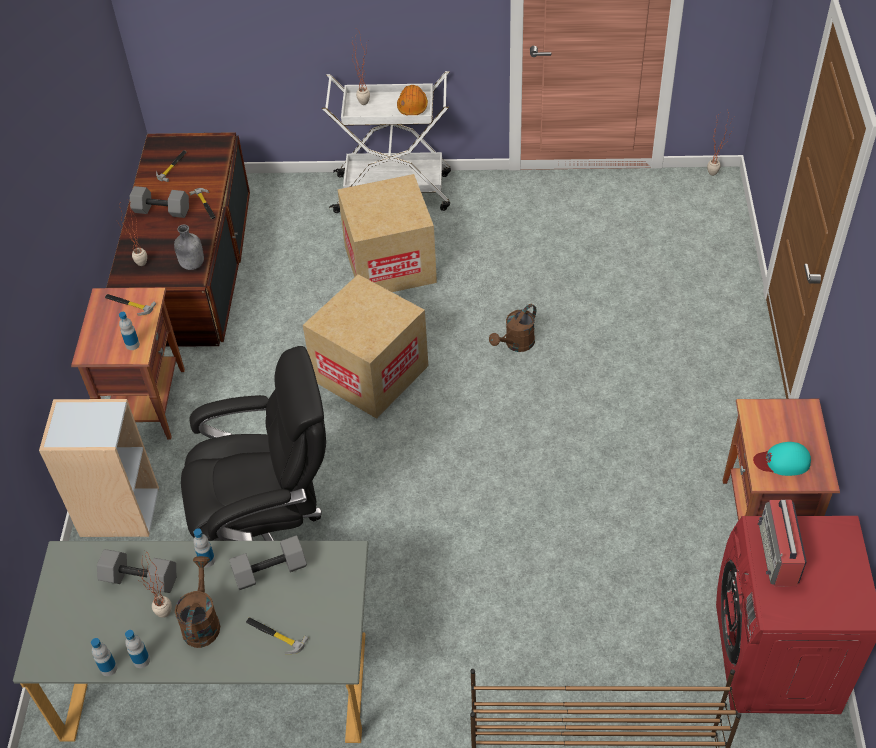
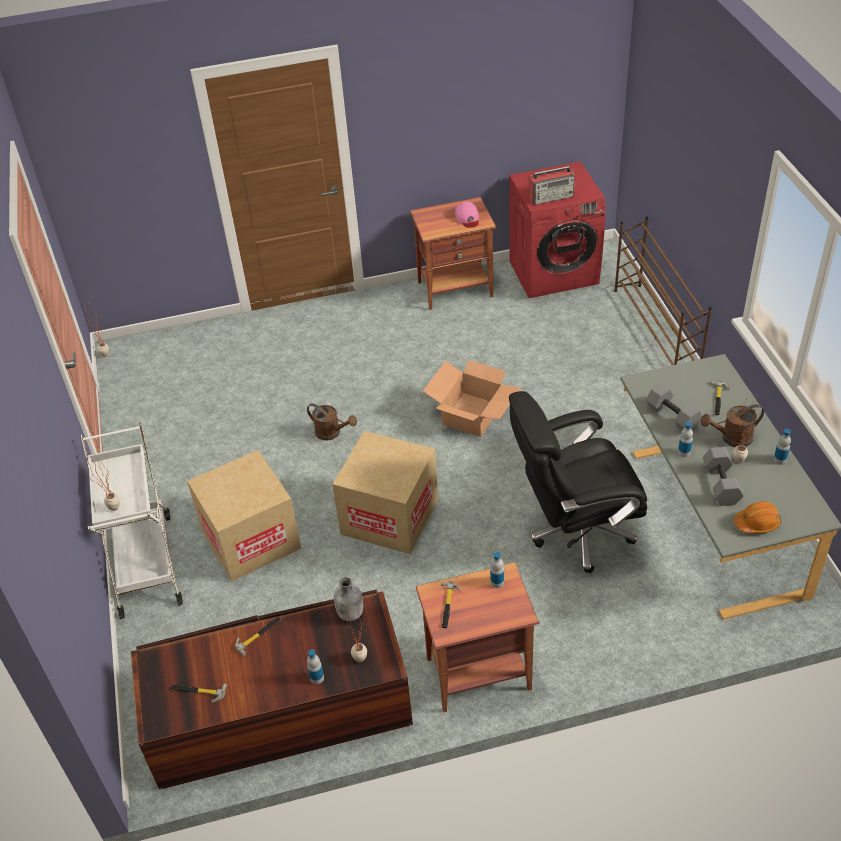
camera: 105 degrees left, 5 degrees down
bookcase [39,399,159,537] -> none
bottle [91,638,117,676] -> bottle moved to [307,649,324,684]
grey dumbbell [130,186,189,218] -> none
black office chair [181,346,326,541] -> black office chair turned 75 degrees counterclockwise [509,391,647,573]
orange hard hat [397,85,428,115] -> orange hard hat moved to [734,501,781,534]
turquoise cap [753,442,811,476] -> pink cap [455,201,479,228]
none -> cardboard box [423,360,521,437]

